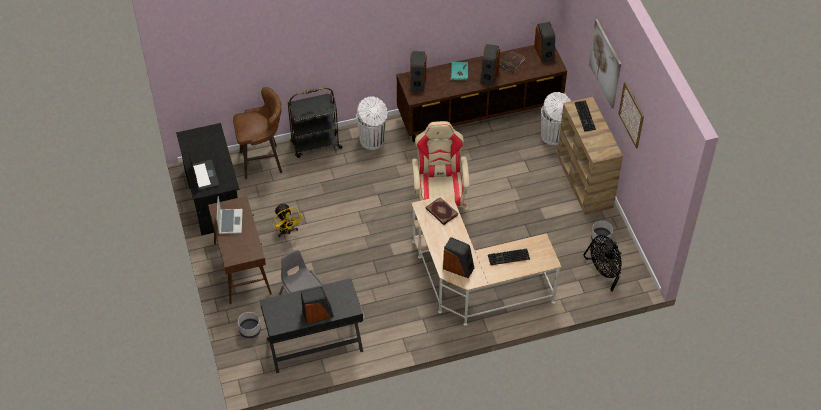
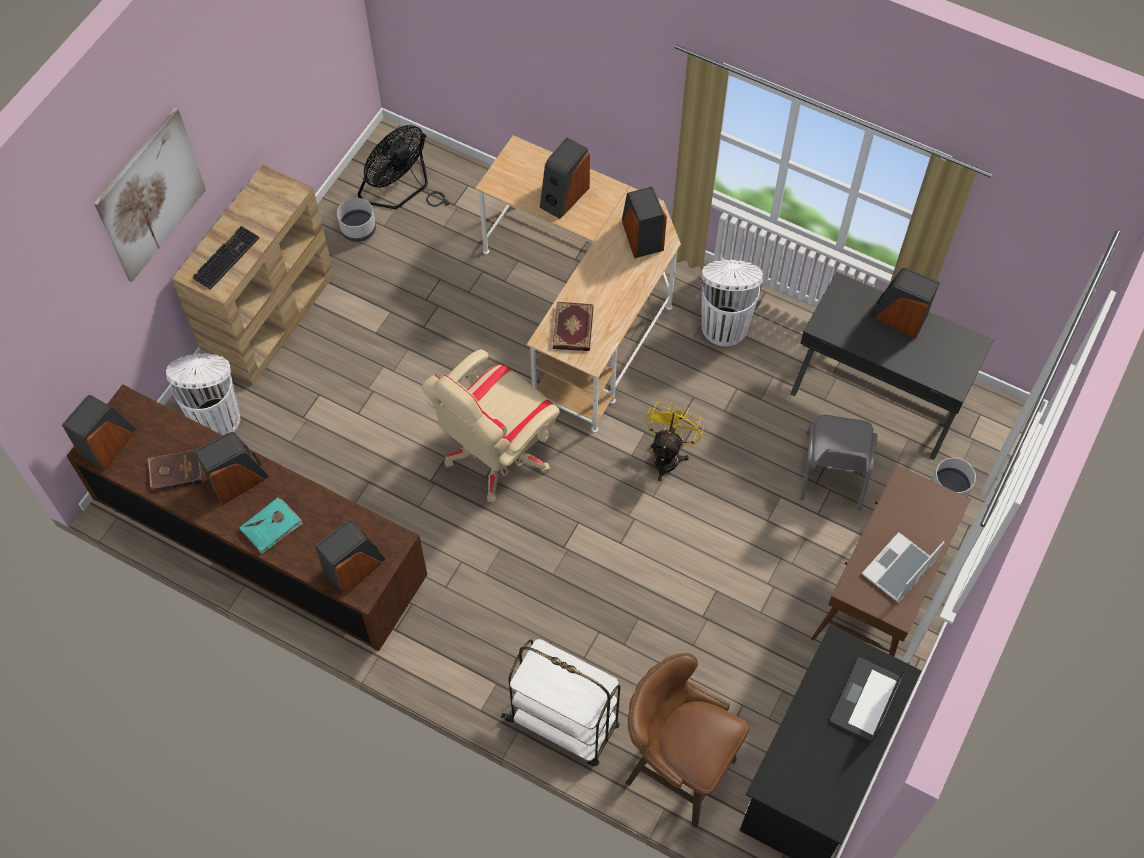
camera: 135 degrees left, 10 degrees up
yellow fan [273,203,303,237] -> yellow fan moved to [645,402,704,481]
black cart [288,88,342,158] -> white cart [501,639,620,766]
white trash can [356,96,388,150] -> white trash can moved to [701,260,763,346]
keyboard [488,249,530,265] -> speaker [540,137,590,219]
black fan [584,235,622,292] -> black fan turned 150 degrees counterclockwise [358,125,450,209]
picture [618,81,644,149] -> none

